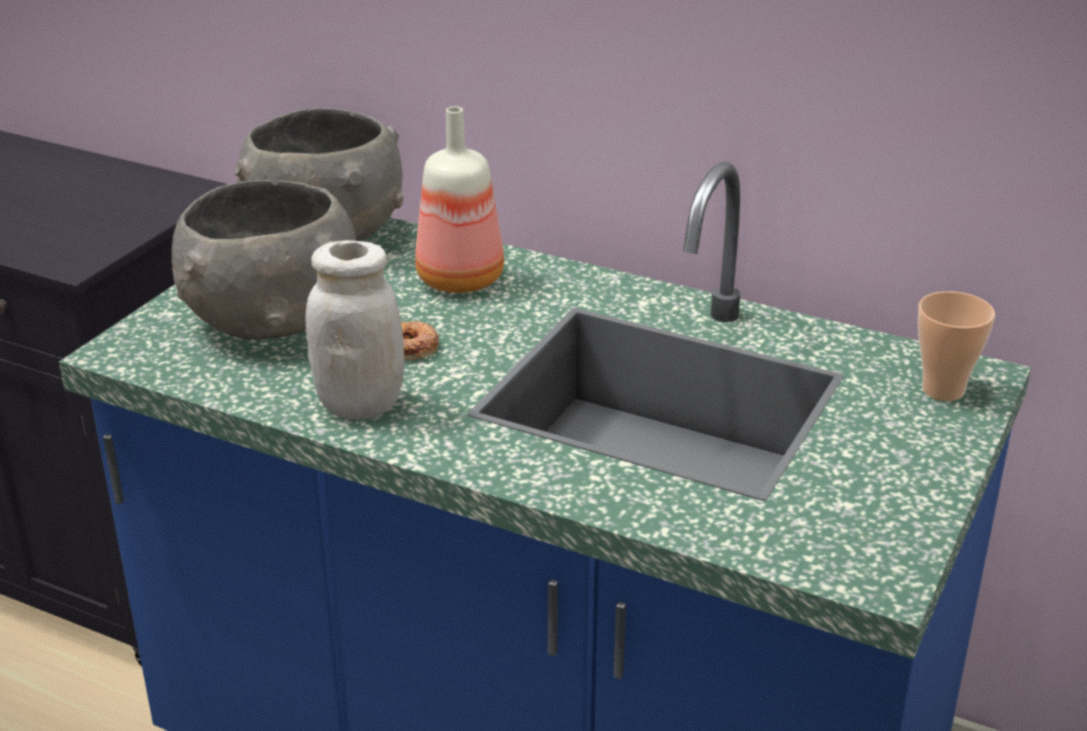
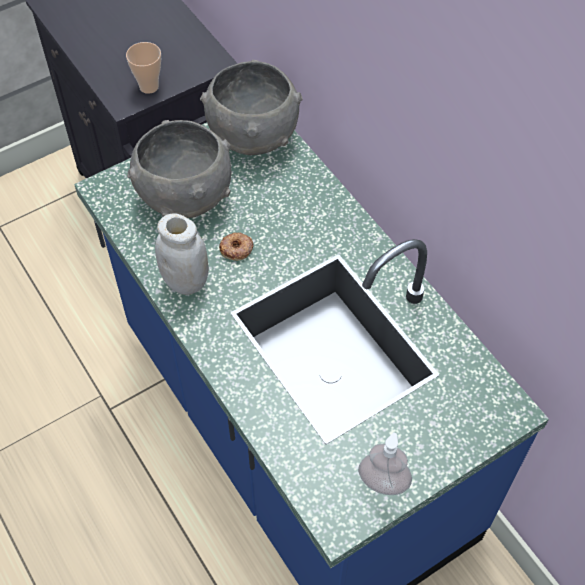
camera: 30 degrees right, 25 degrees up
bottle [415,106,504,293] -> none
cup [918,291,995,401] -> cup moved to [126,42,161,94]
none -> soap dispenser [358,433,412,495]

